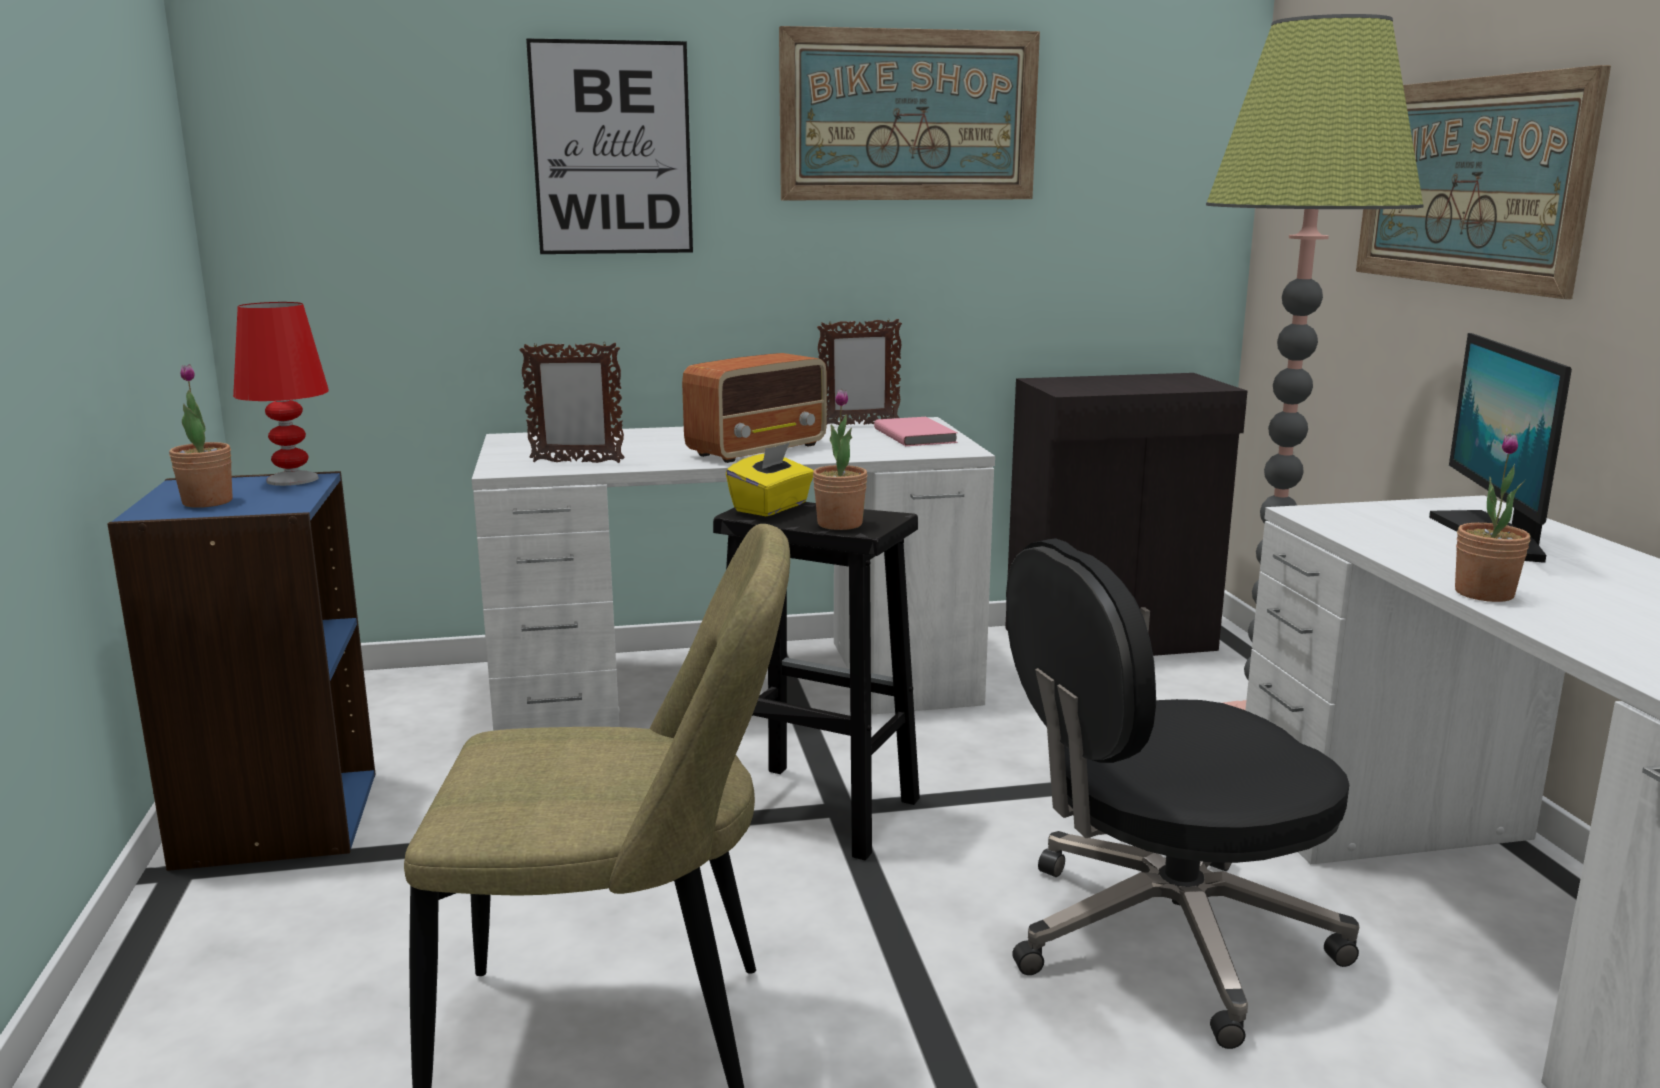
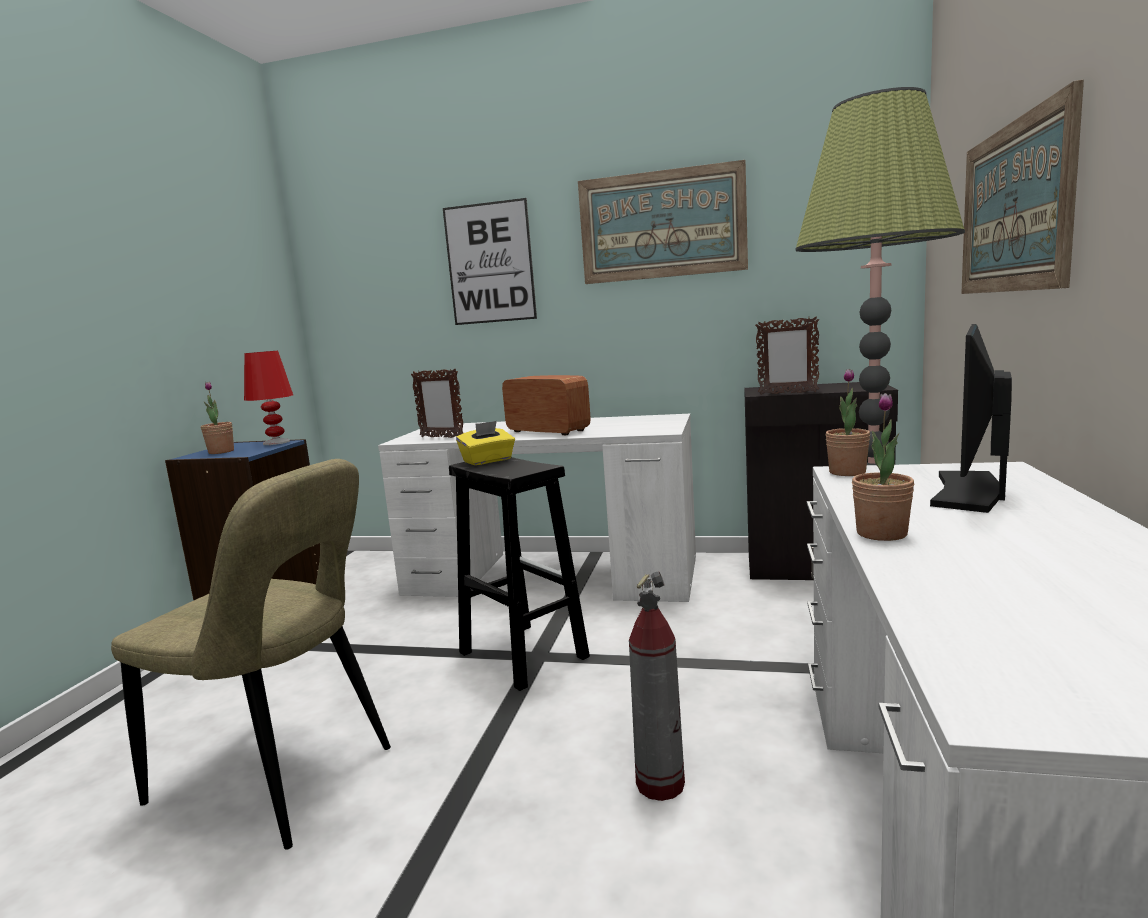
camera: 25 degrees right, 5 degrees down
radio [682,353,827,463] -> radio turned 120 degrees counterclockwise [502,375,591,435]
potted plant [813,389,868,530] -> potted plant moved to [825,369,870,476]
picture frame [817,318,902,425] -> picture frame moved to [755,317,819,395]
pink book [874,417,958,446] -> none
black office chair [1006,538,1359,1049] -> fire extinguisher [629,571,685,801]

